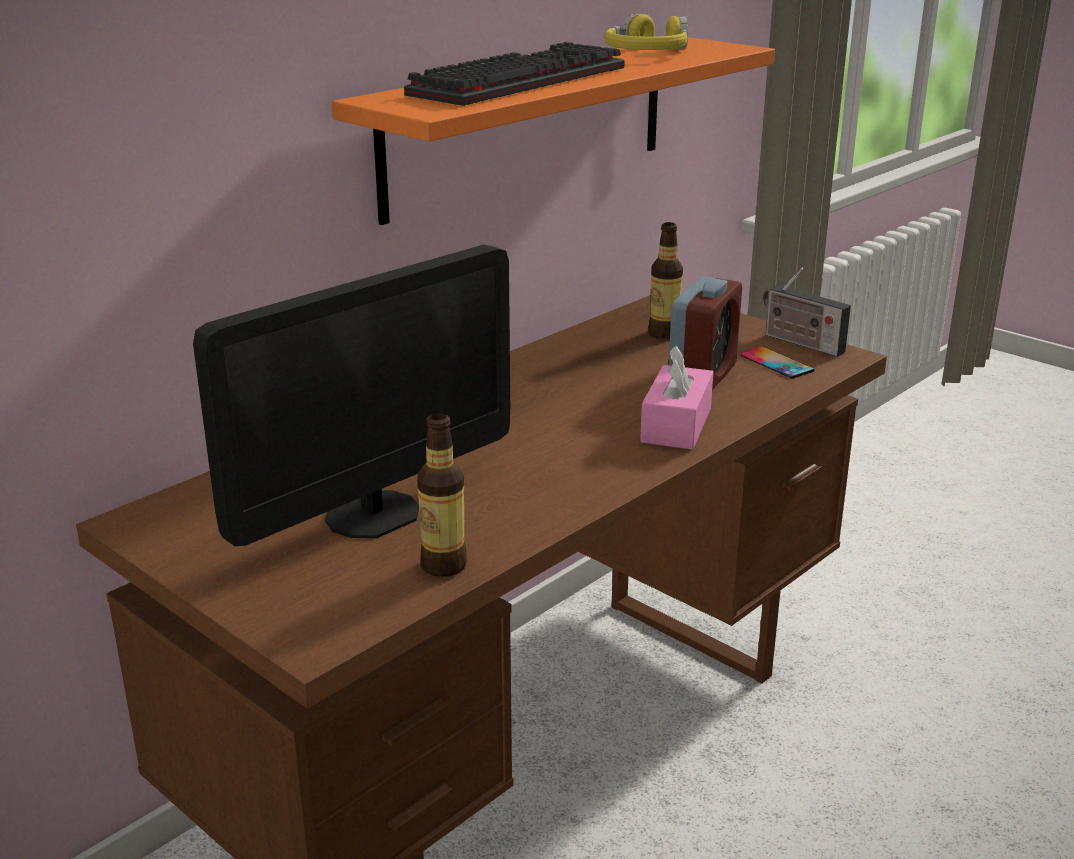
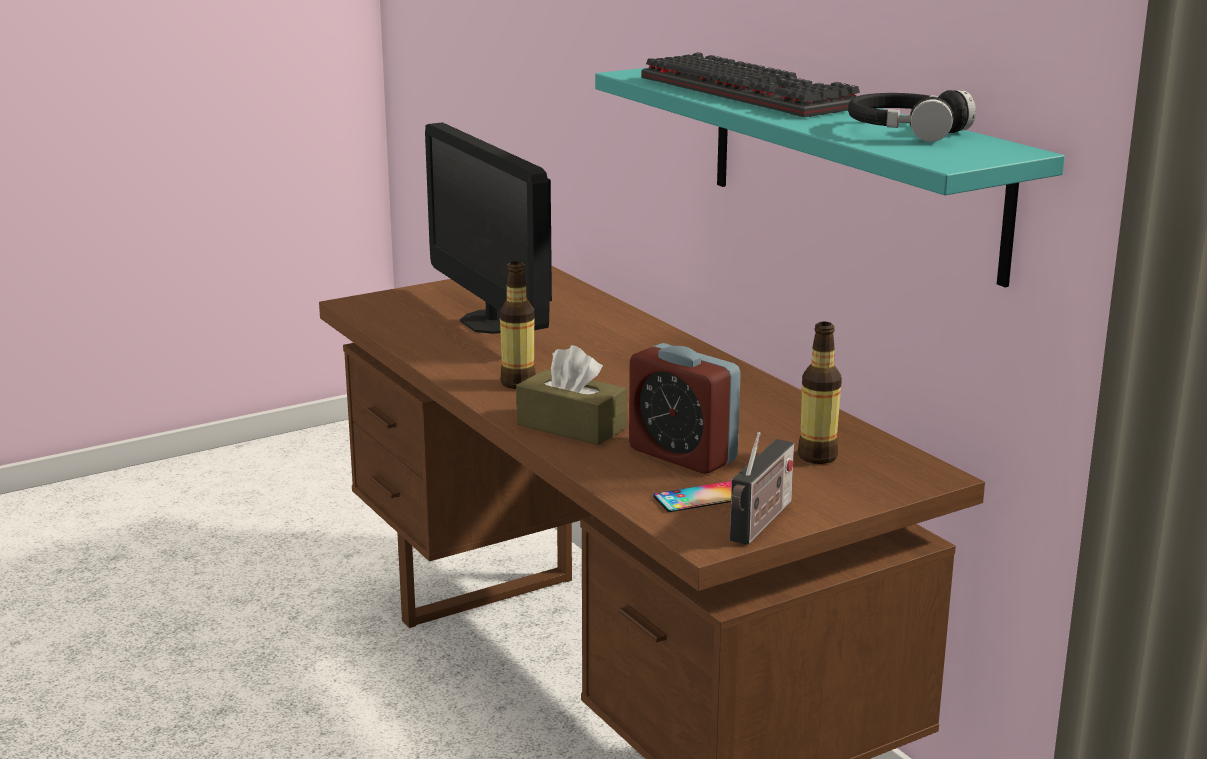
camera: 105 degrees right, 5 degrees down
orange shelf [332,37,775,225] -> turquoise shelf [595,67,1065,287]
bottle [417,413,467,577] -> bottle moved to [500,261,536,389]
yellow headphones [605,14,688,51] -> black headphones [848,90,976,142]
pink tissue box [640,346,713,450] -> brown tissue box [516,345,627,445]
radio [763,267,851,357] -> radio turned 150 degrees clockwise [730,432,794,545]

